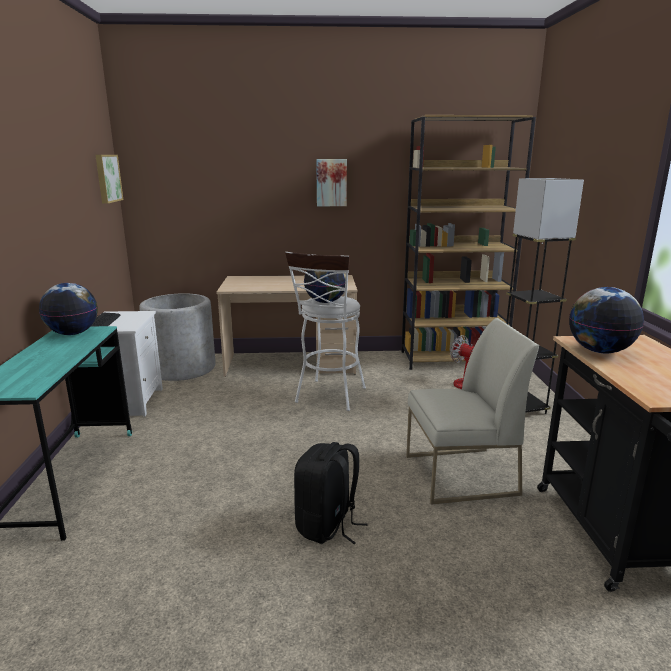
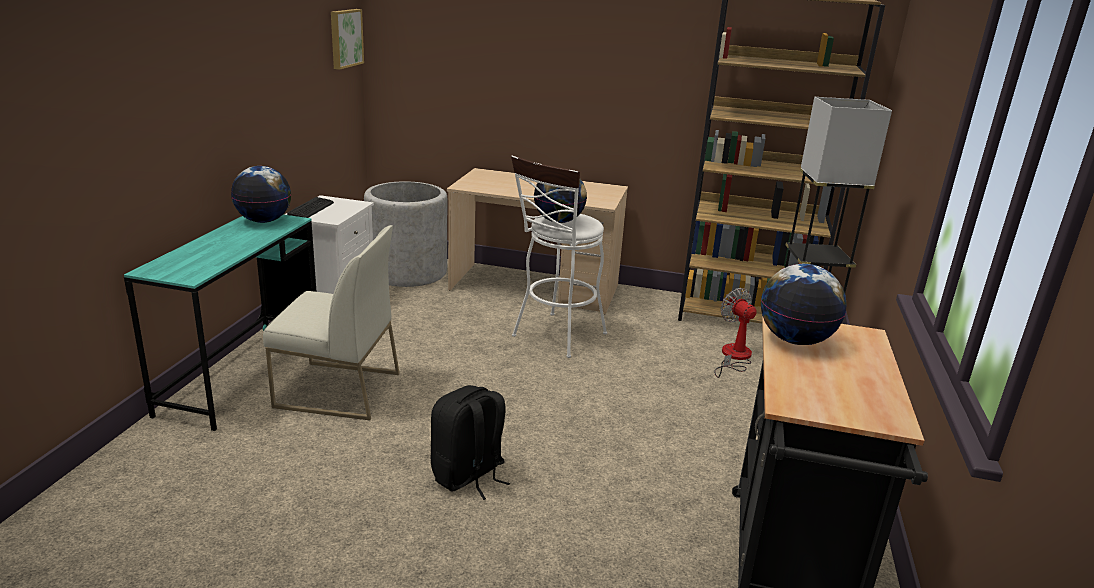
camera: 15 degrees right, 5 degrees up
picture [316,159,347,206] -> none
white chair [406,318,539,505] -> white chair moved to [263,225,400,420]

